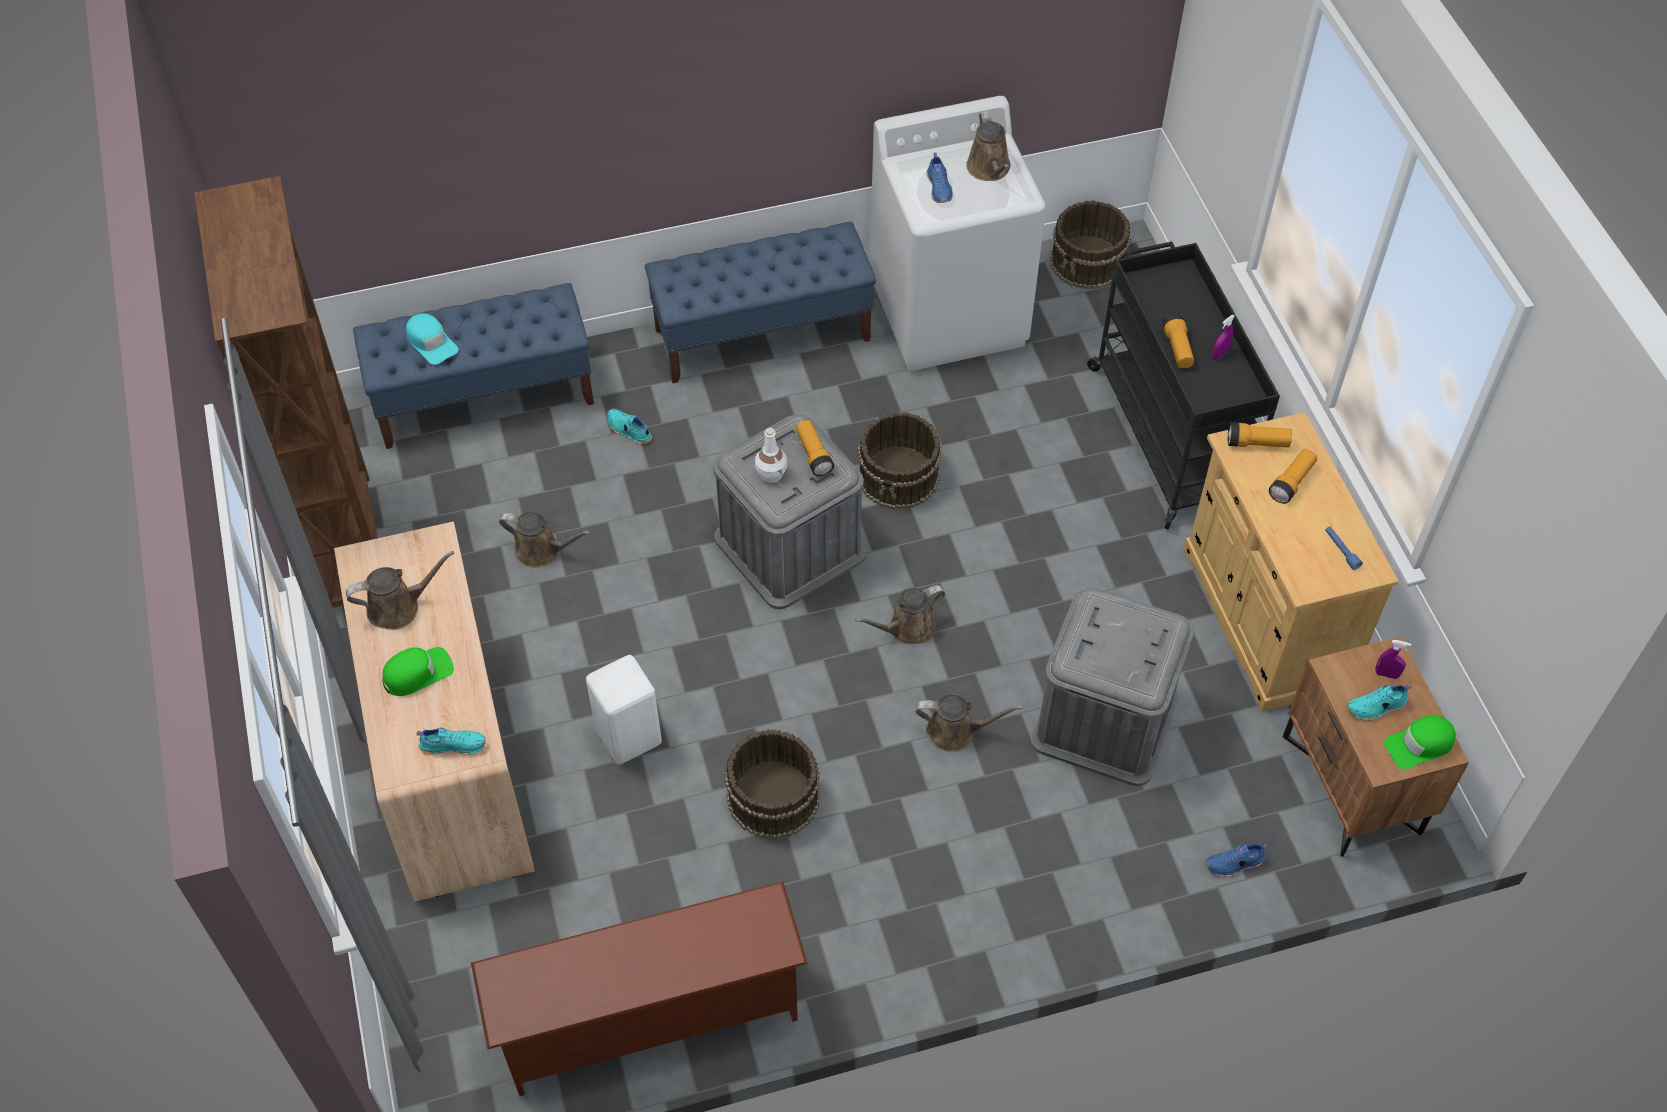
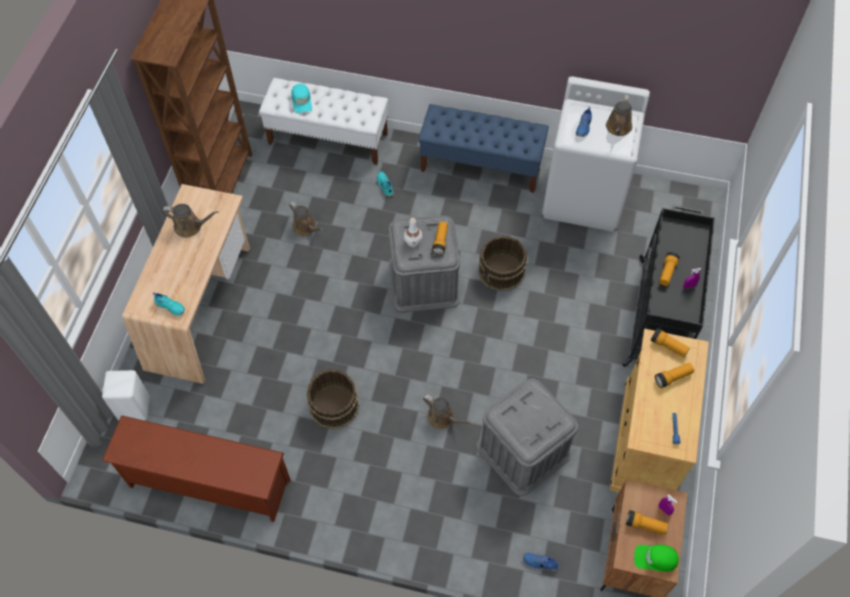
camera: 30 degrees right, 5 degrees up
blue bench [353,283,594,449] -> white bench [259,78,388,165]
green cap [382,647,454,696] -> none
white stool [586,655,662,765] -> white stool moved to [102,370,150,421]
brown watering can [855,585,945,644] -> none
brown bucket [1050,200,1131,290] -> none
turquoise shoe [1347,684,1411,721] -> flashlight [626,510,668,535]

